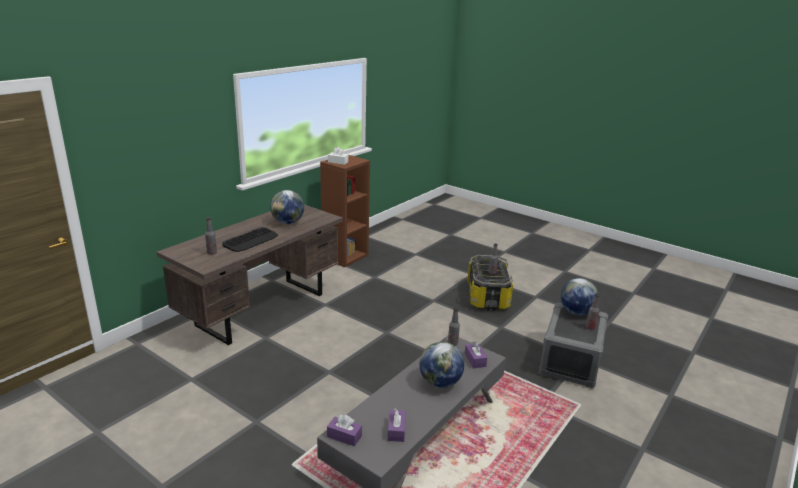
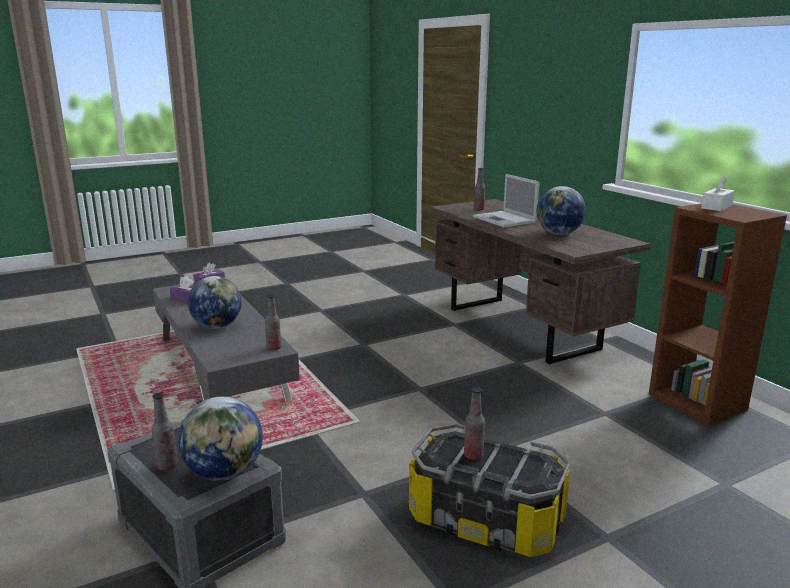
camera: 115 degrees right, 5 degrees down
keyboard [222,227,278,252] -> laptop [473,174,540,227]
purple tissue box [465,341,487,368] -> none

